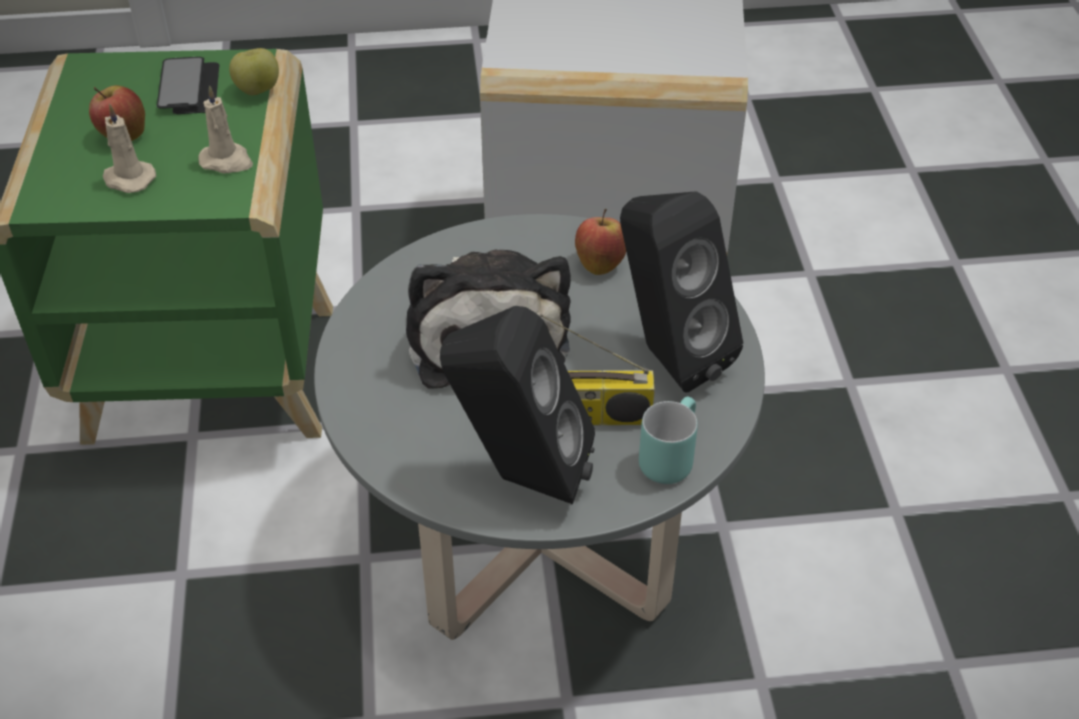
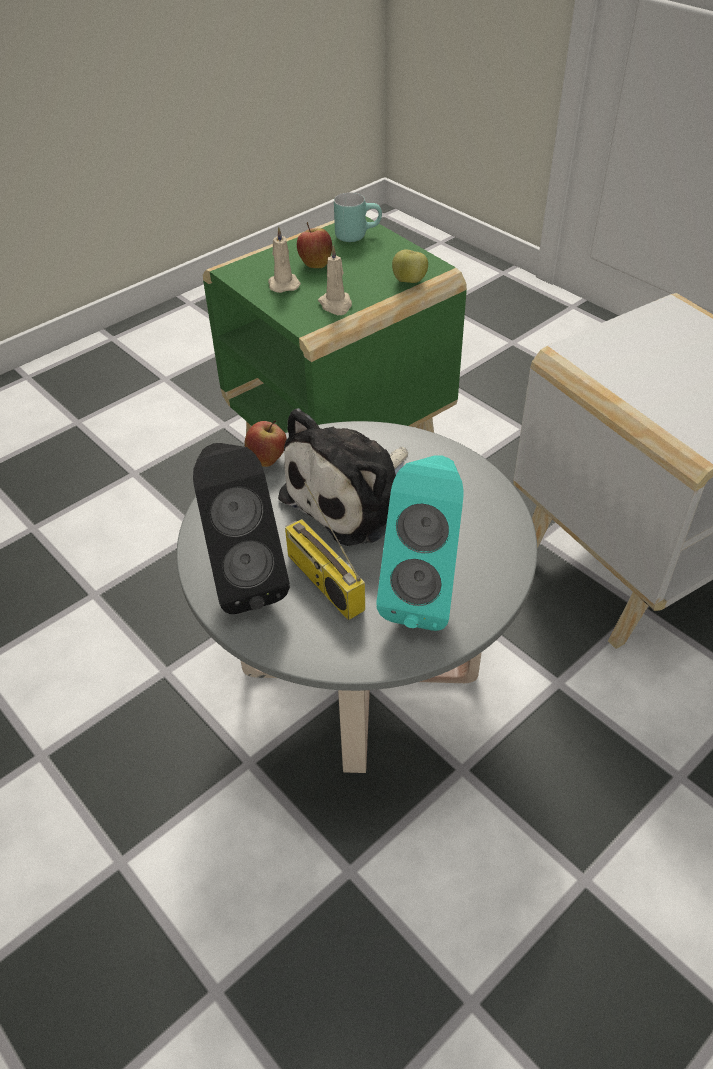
camera: 55 degrees right, 0 degrees up
phone [157,57,219,114] -> none
apple [575,209,626,275] -> apple moved to [245,420,287,467]
black speaker [620,191,743,393] -> turquoise speaker [376,455,464,631]
turquoise mug [639,397,698,484] -> turquoise mug moved to [334,192,382,242]

